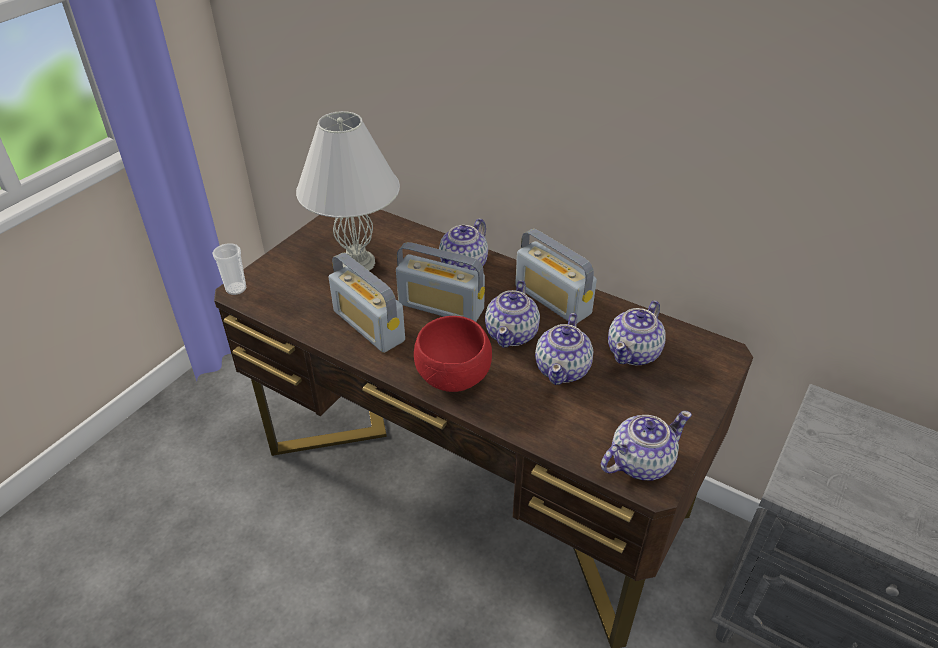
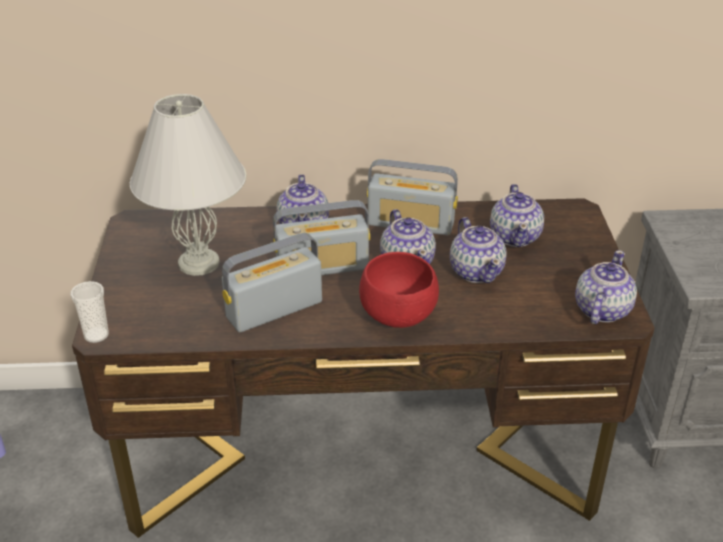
camera: 35 degrees left, 5 degrees down
radio [329,253,405,353] -> radio turned 135 degrees clockwise [222,233,322,332]

